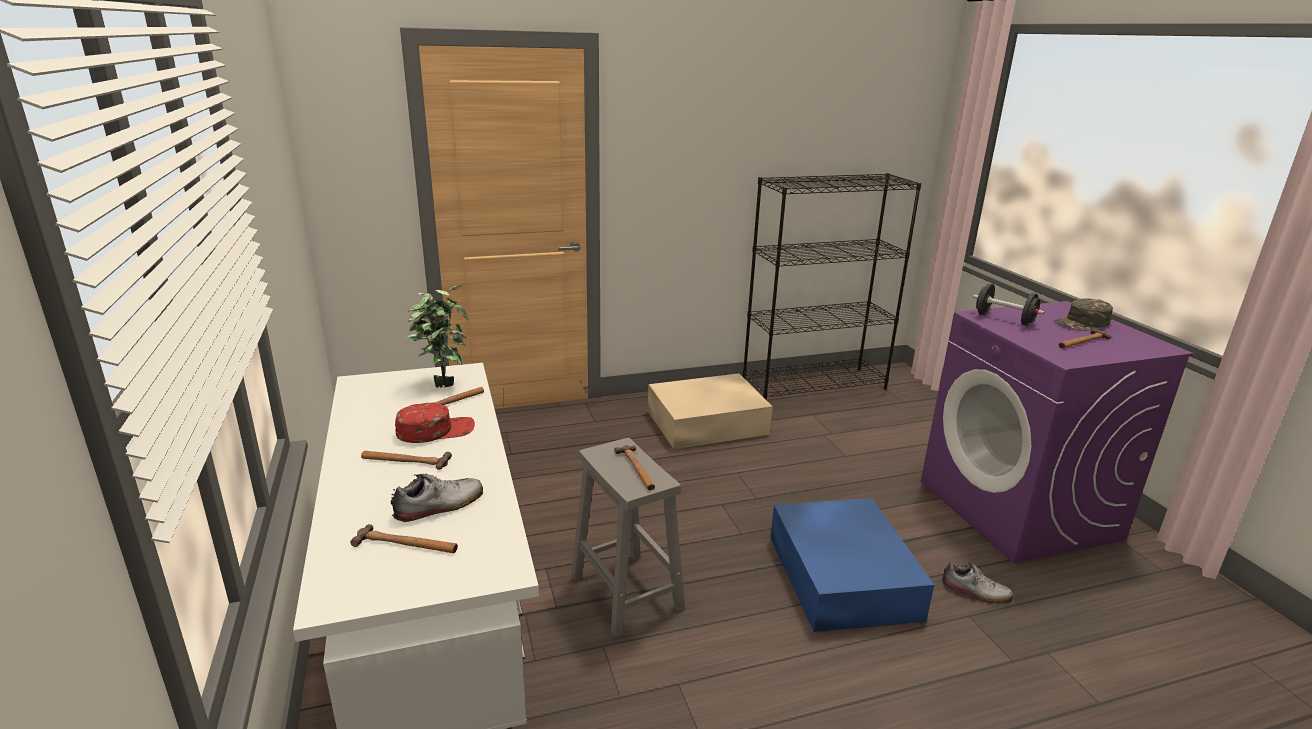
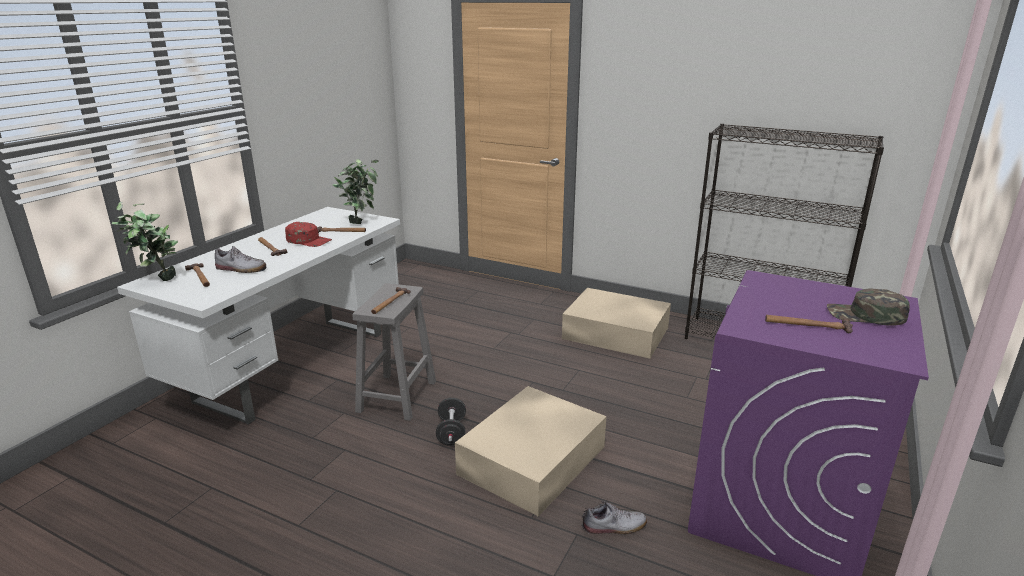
camera: 45 degrees right, 0 degrees up
blue storage box [770,498,934,632] -> beige storage box [455,386,607,516]
shoe [942,561,1013,603] -> shoe turned 75 degrees counterclockwise [581,500,647,534]
black dumbbell [973,283,1045,326] -> black dumbbell moved to [436,398,466,446]
none -> potted plant [111,202,178,281]

